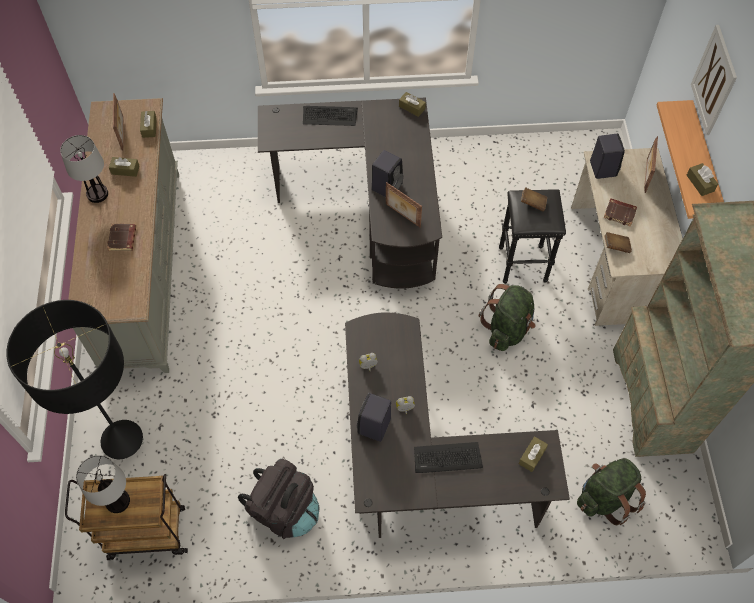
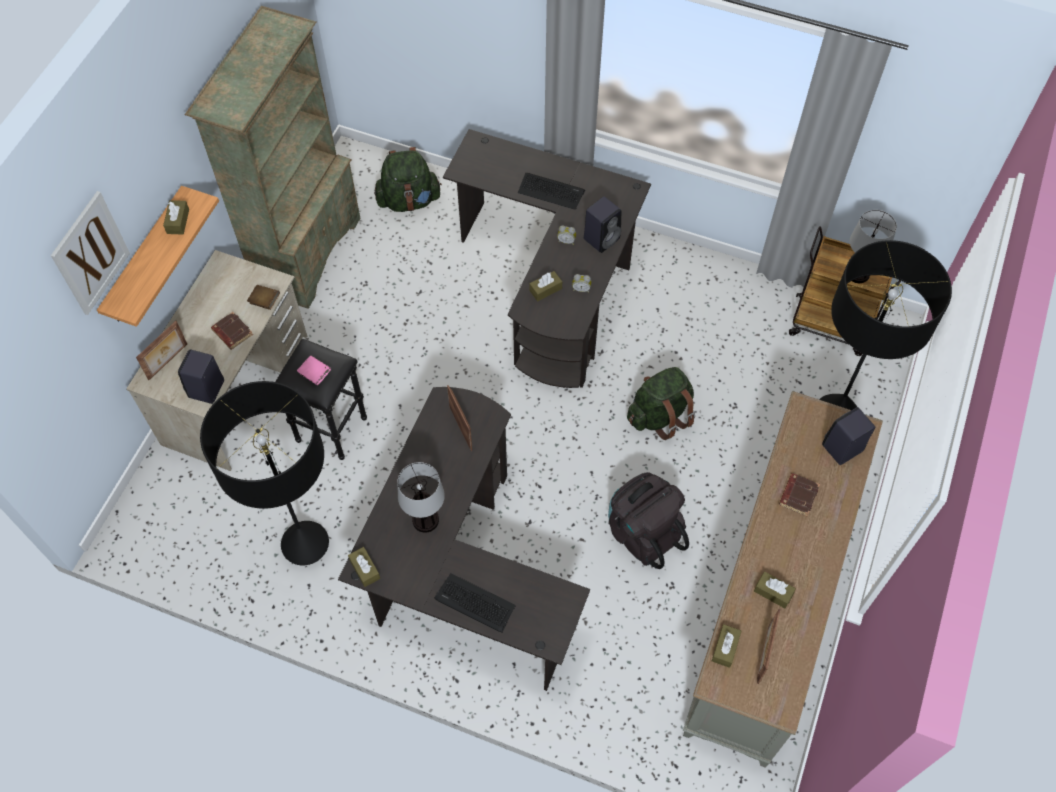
camera: 155 degrees left, 0 degrees up
table lamp [60,135,108,203] -> table lamp moved to [397,462,445,533]
black backpack [238,459,320,540] -> black backpack moved to [608,472,689,569]
black speaker [372,150,403,197] -> black speaker moved to [822,407,875,465]
green backpack [479,284,536,351] -> green backpack moved to [627,367,695,440]
brown tissue box [519,436,548,472] -> brown tissue box moved to [529,271,562,301]
brown book [521,187,547,212] -> pink book [297,356,331,385]
none -> black floor lamp [200,381,329,565]

